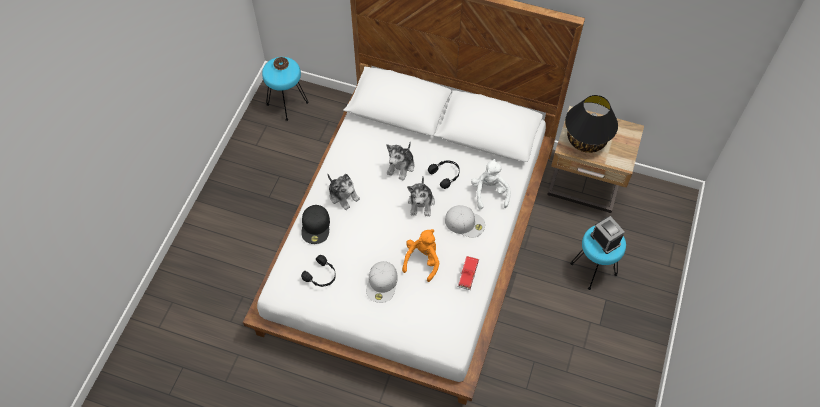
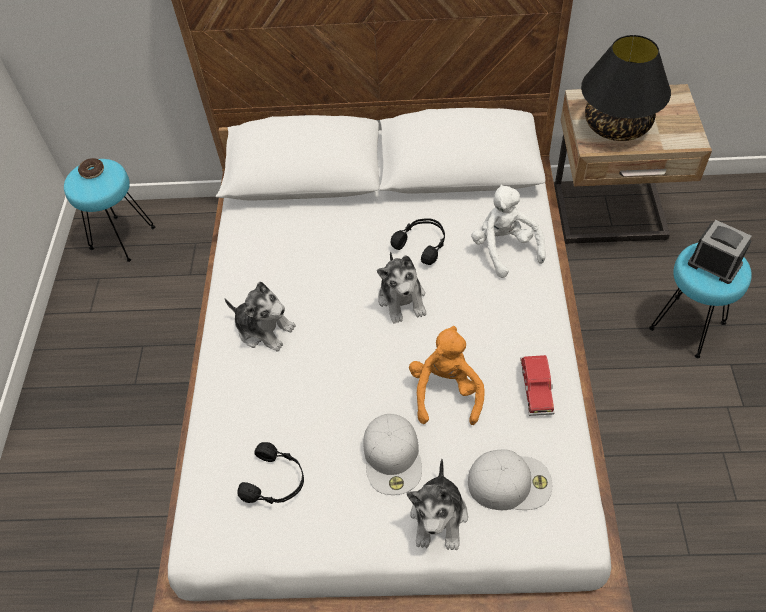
camera: 15 degrees left, 5 degrees down
black cap [301,205,330,244] -> none
plush toy [386,141,415,181] -> plush toy moved to [407,459,468,550]
white cap [445,205,485,237] -> white cap moved to [468,449,552,510]

